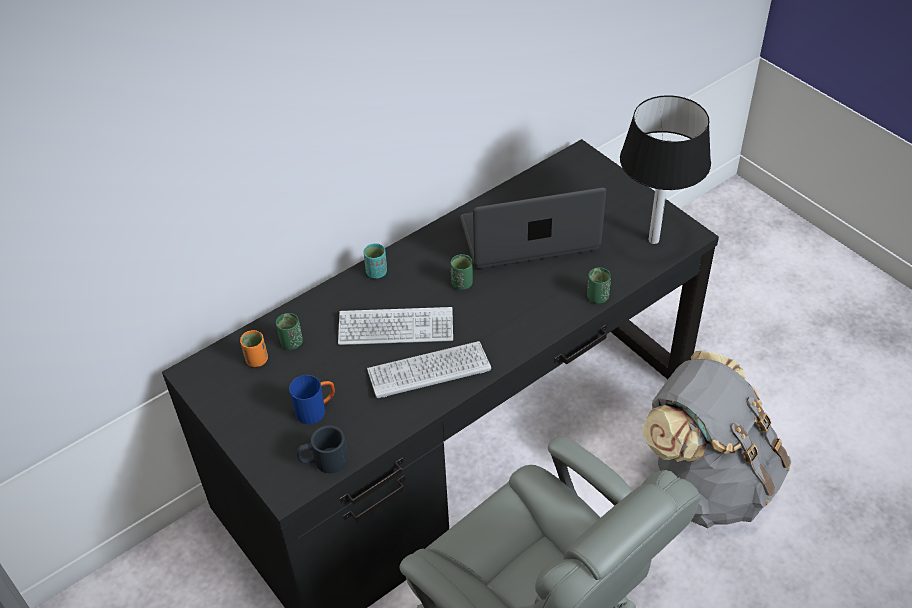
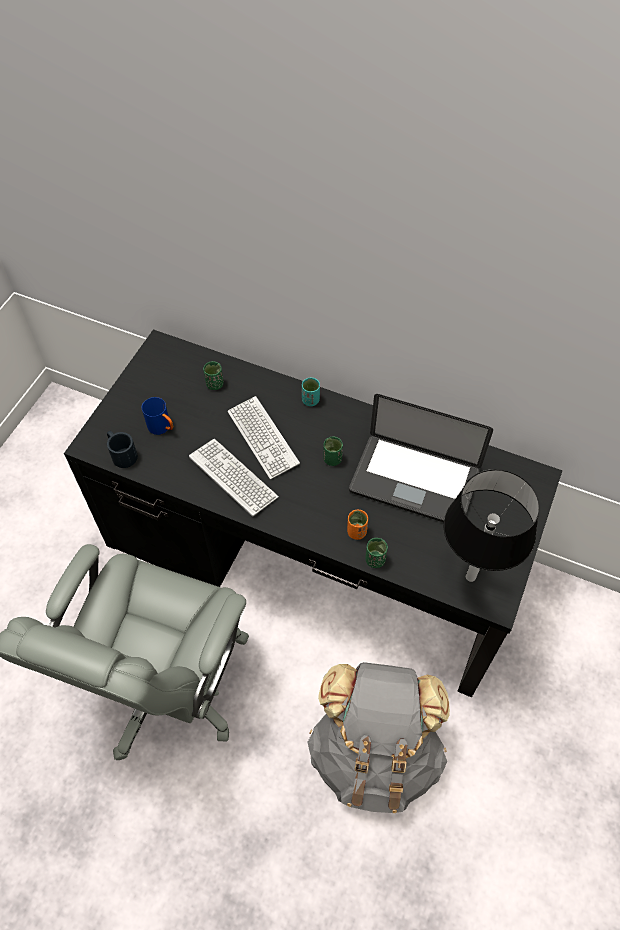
camera: 60 degrees right, 10 degrees up
orange cup [240,330,268,367] -> orange cup moved to [347,510,368,540]
laptop [460,188,606,269] -> laptop turned 150 degrees clockwise [349,394,493,522]

